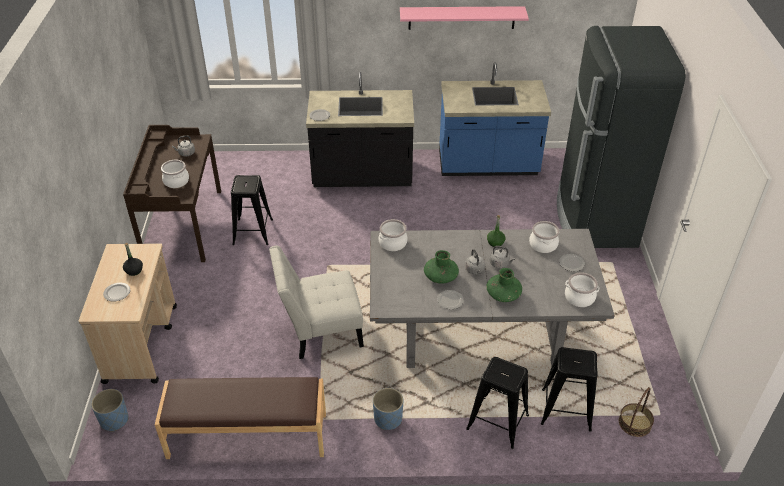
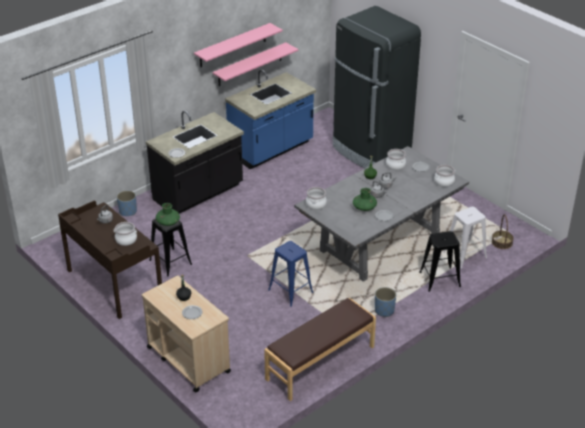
camera: 40 degrees left, 5 degrees down
blue planter [91,389,128,432] -> blue planter moved to [117,191,137,216]
white chair [269,246,364,359] -> blue stool [268,241,313,307]
green vase [486,268,522,302] -> green vase moved to [156,203,180,226]
black stool [541,347,598,432] -> white stool [443,207,487,268]
none -> pink shelf [213,42,298,86]

